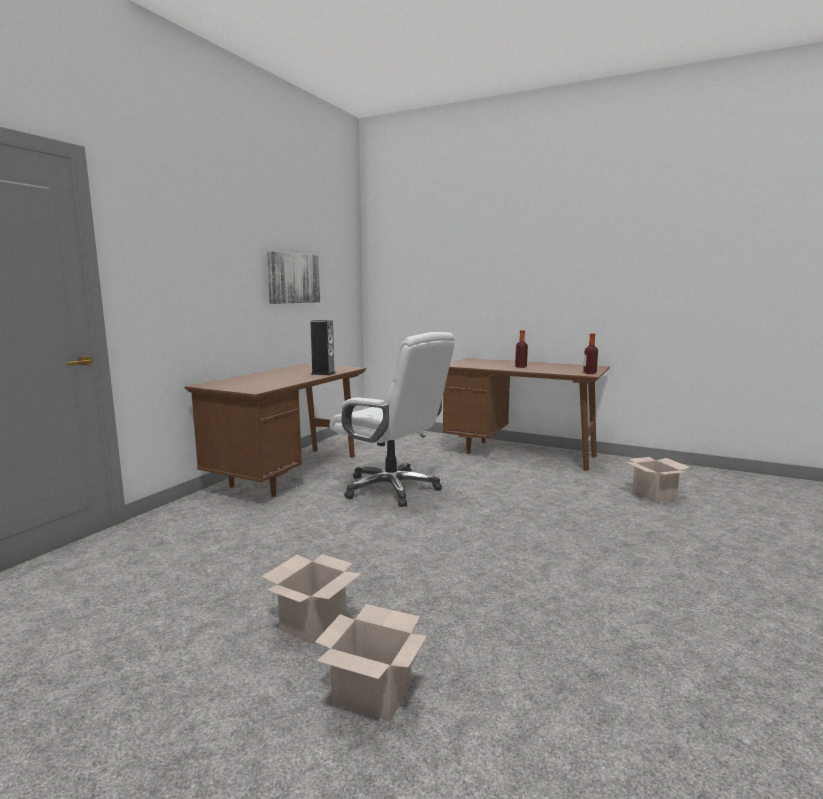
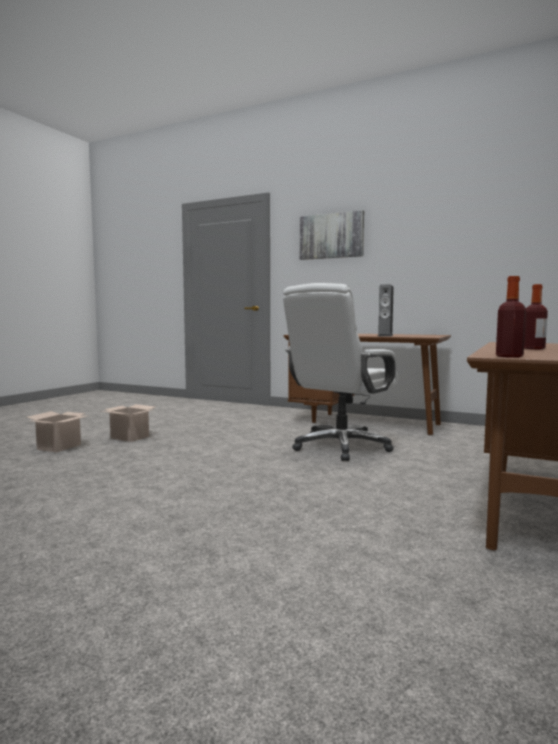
camera: 90 degrees right, 5 degrees down
picture [267,251,320,304] -> picture moved to [300,210,364,260]
cardboard box [626,457,691,503] -> none

